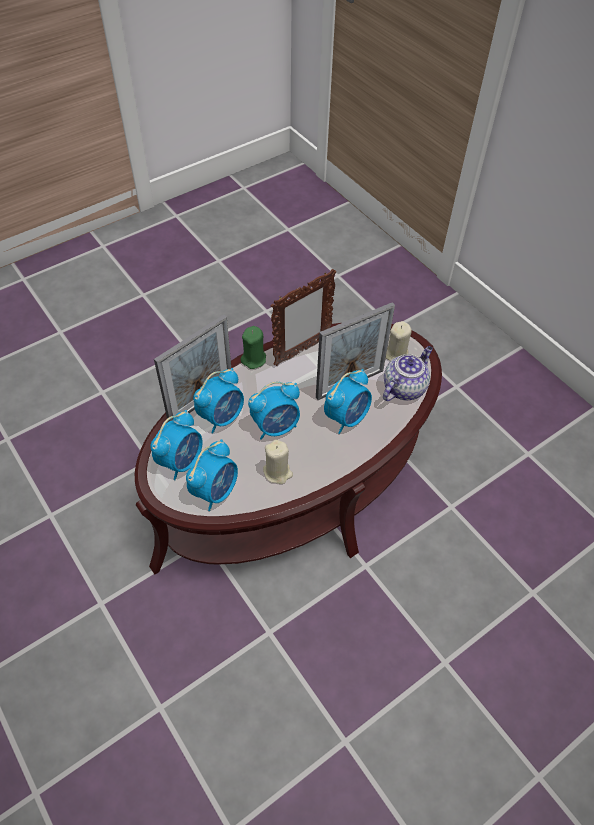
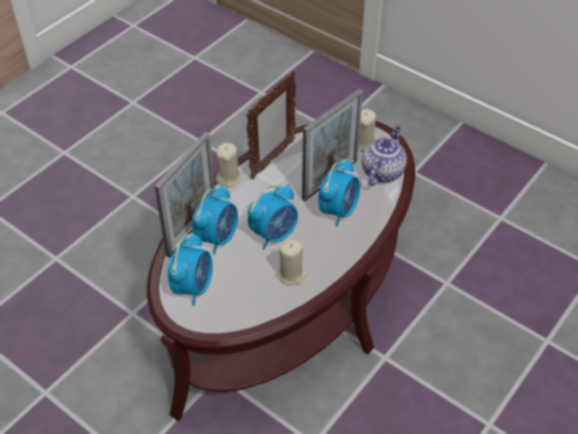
camera: 15 degrees left, 5 degrees down
alarm clock [186,439,238,511] -> none
green candle [240,326,266,369] -> beige candle [215,143,241,187]

